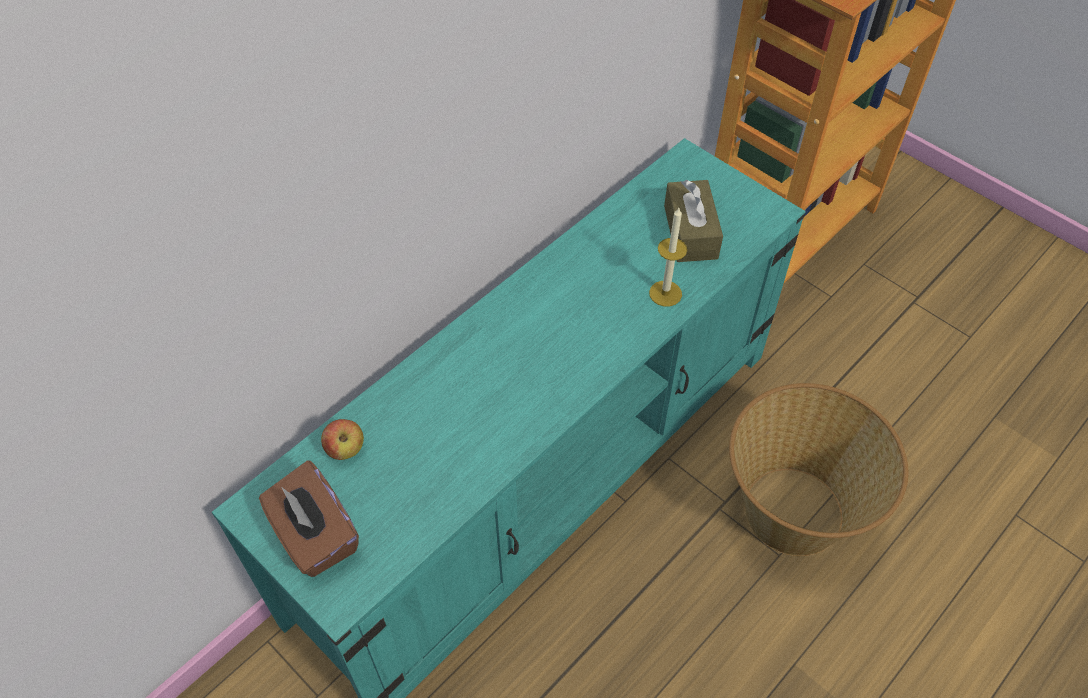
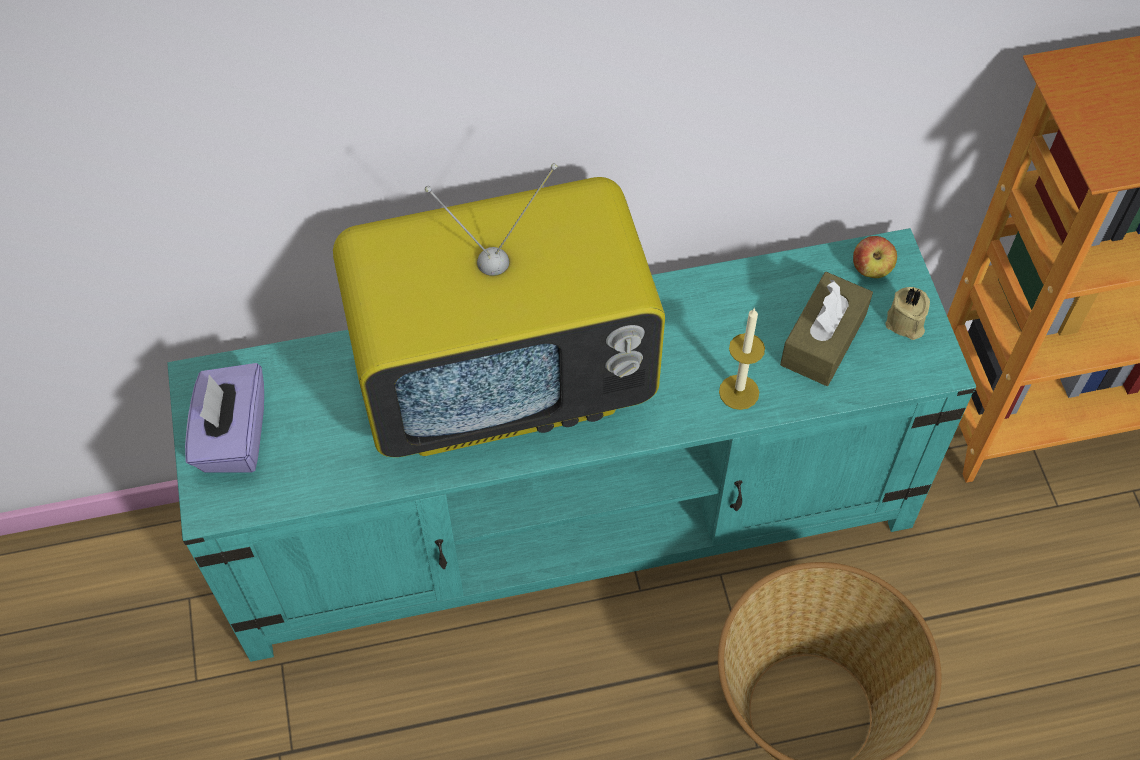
camera: 35 degrees right, 5 degrees up
brown tissue box [259,460,359,577] -> purple tissue box [185,363,264,473]
apple [321,419,364,460] -> apple moved to [853,236,897,278]
none -> television [333,163,665,457]
none -> beige candle [885,287,930,340]

